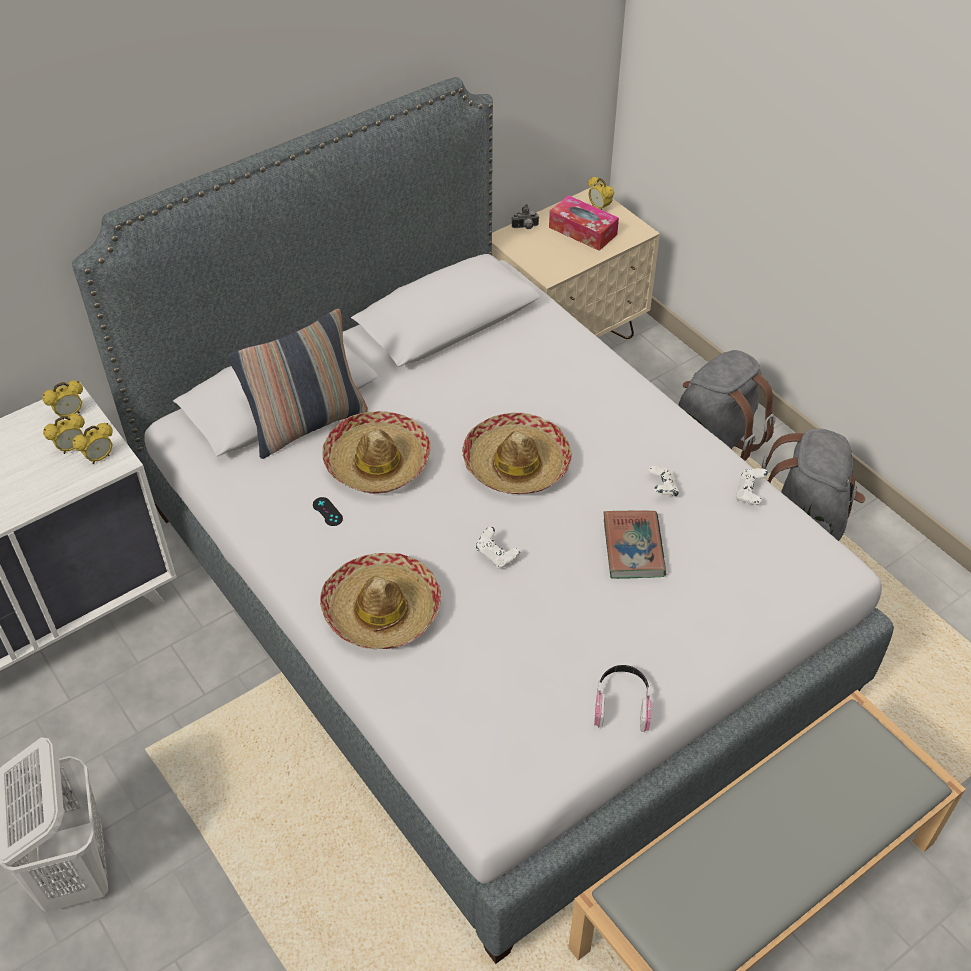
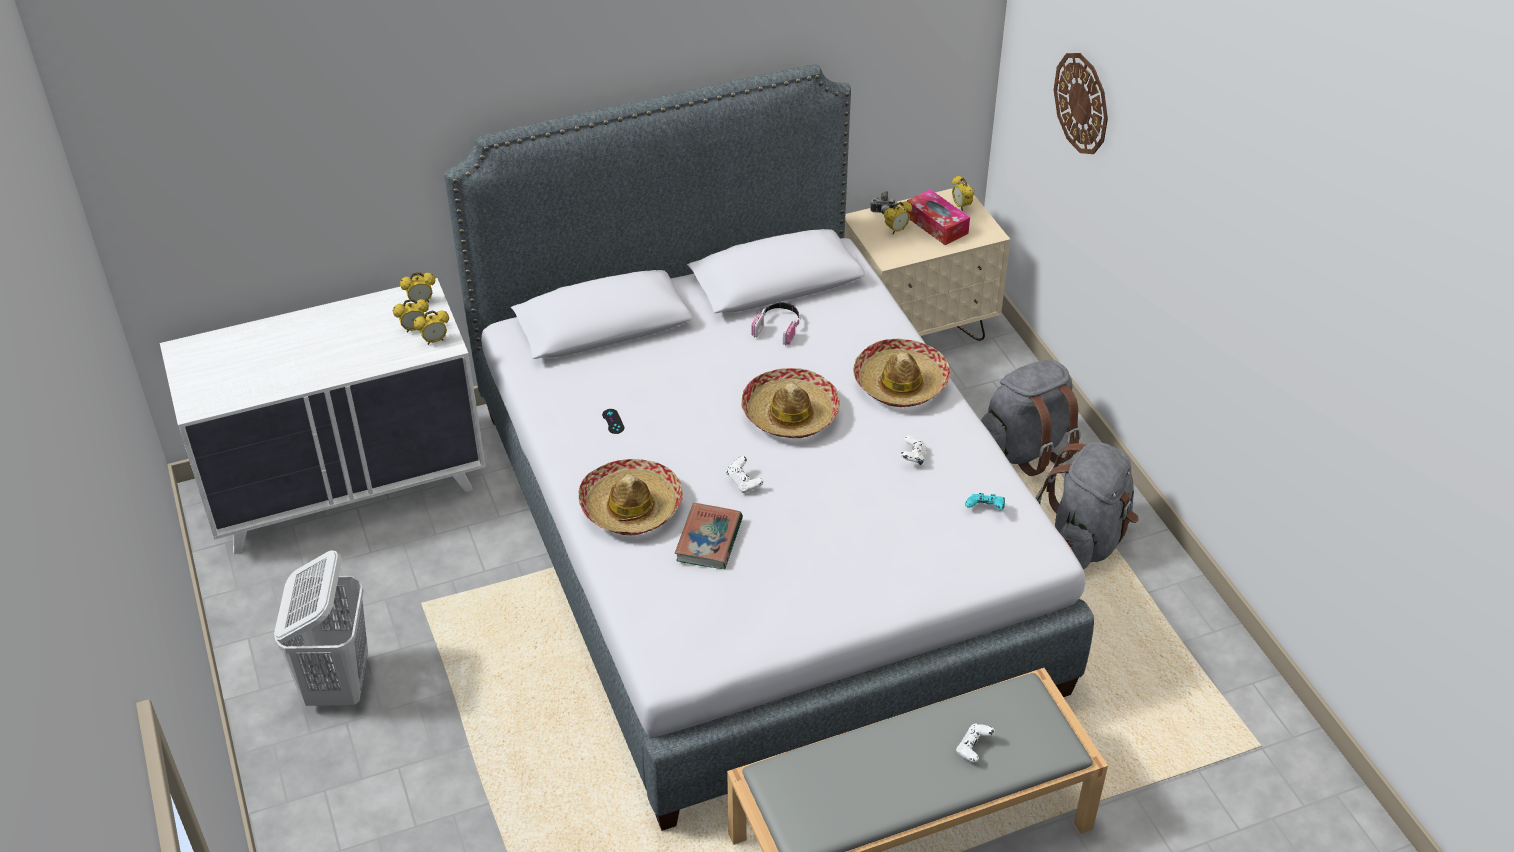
camera: 15 degrees right, 5 degrees down
pillow [228,309,368,459] -> none
hat [322,411,431,494] -> hat moved to [854,338,951,407]
headphones [594,665,651,732] -> headphones moved to [751,302,801,345]
book [604,511,666,579] -> book moved to [675,503,743,569]
white game controller [736,468,769,505] -> white game controller moved to [956,724,995,762]
none -> alarm clock [884,201,912,234]
none -> turquoise game controller [965,493,1005,510]
none -> wall clock [1054,53,1108,154]

